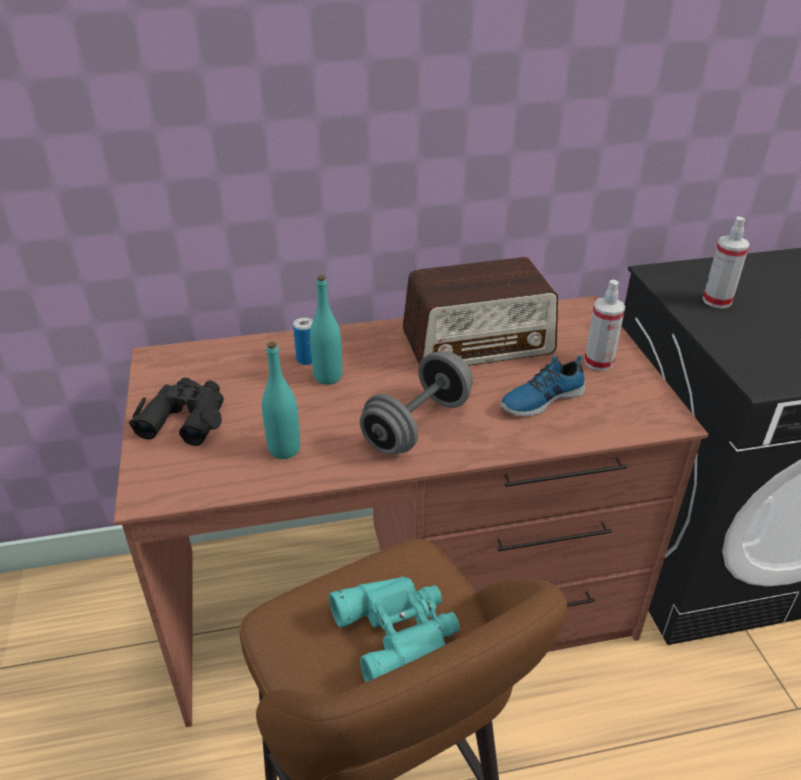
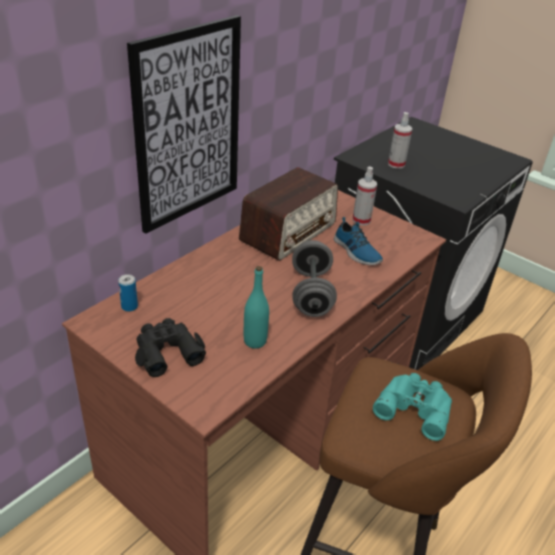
camera: 40 degrees left, 0 degrees up
can [293,317,313,365] -> can moved to [118,274,138,312]
turquoise bottle [310,275,342,385] -> none
shoe [500,355,585,416] -> shoe turned 60 degrees counterclockwise [334,217,383,265]
none -> picture [127,15,241,234]

